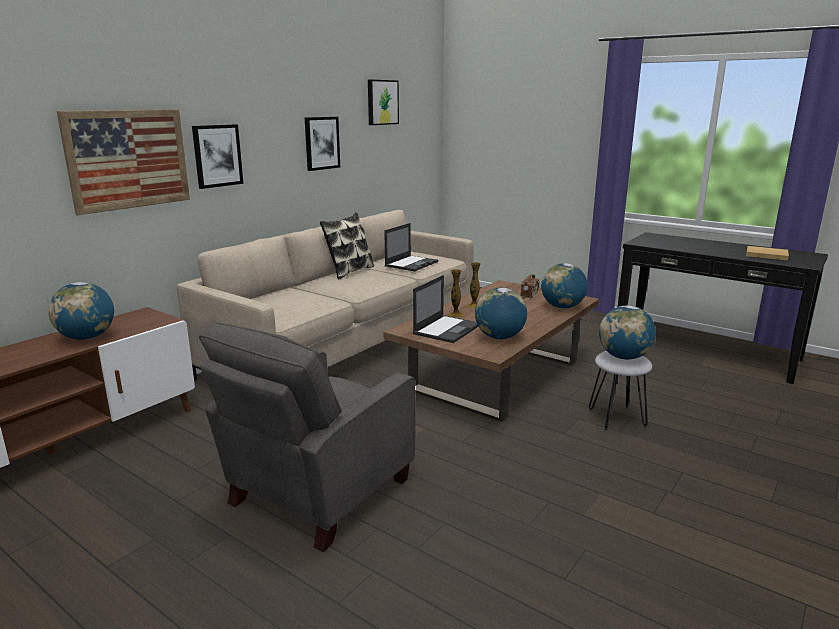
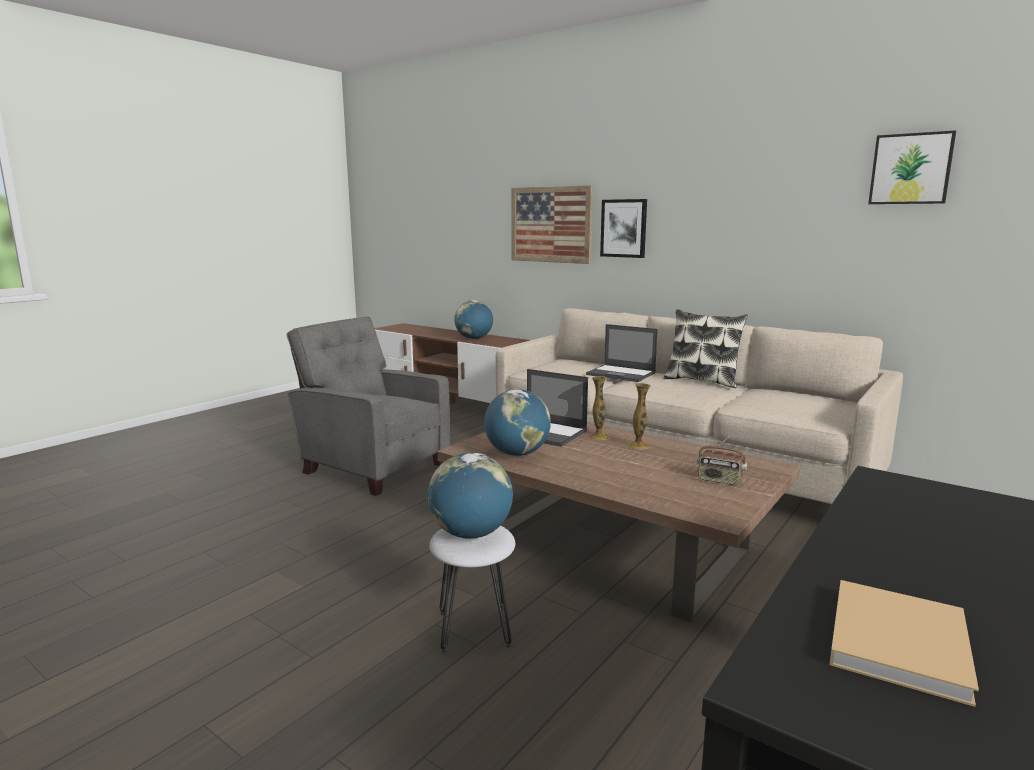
camera: 90 degrees right, 5 degrees down
picture [305,117,340,171] -> none
laptop [384,223,438,271] -> laptop moved to [586,324,658,382]
globe [541,263,588,309] -> none

